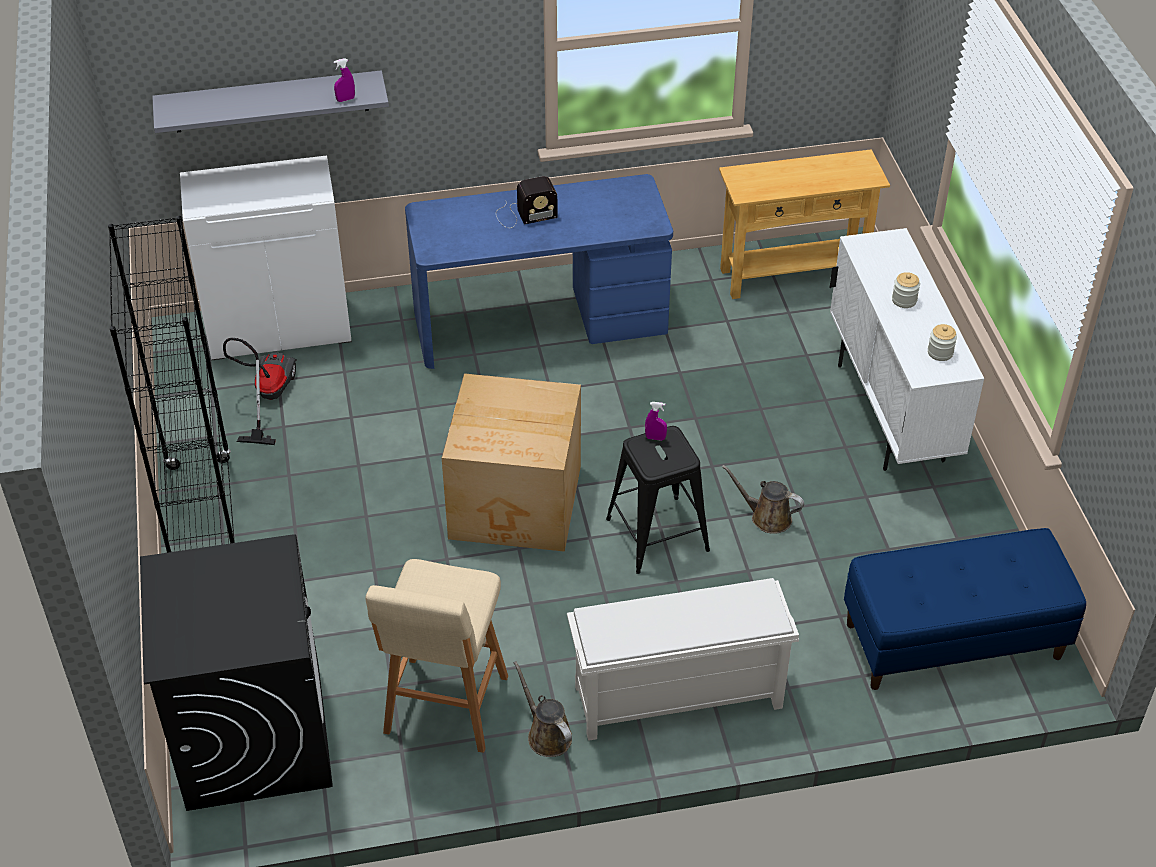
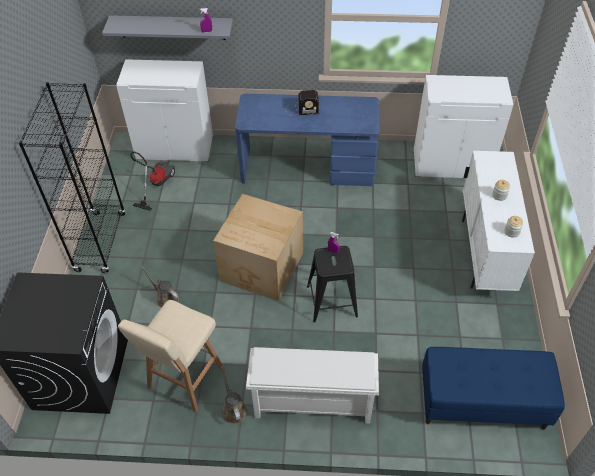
camera: 15 degrees right, 5 degrees up
beige console table [719,149,890,299] -> white cabinet [413,75,513,178]
brown watering can [722,465,804,534] -> brown watering can moved to [141,266,179,308]

